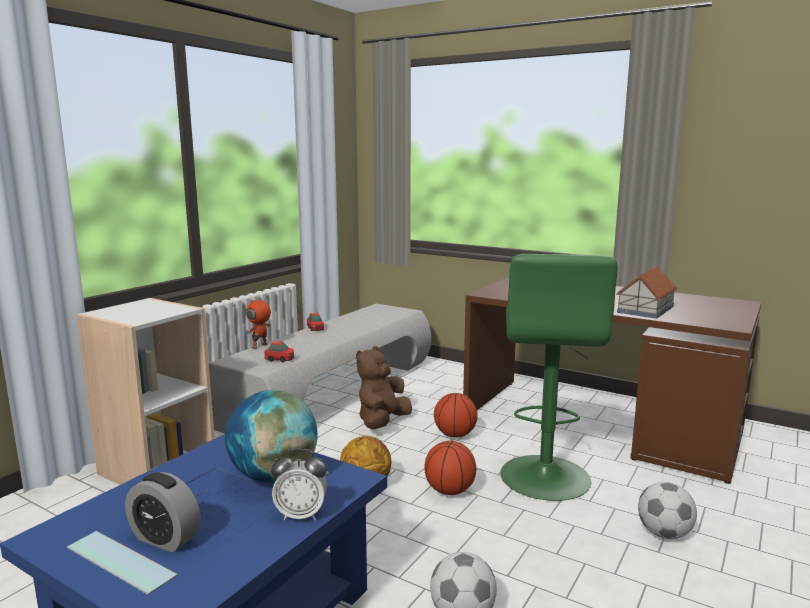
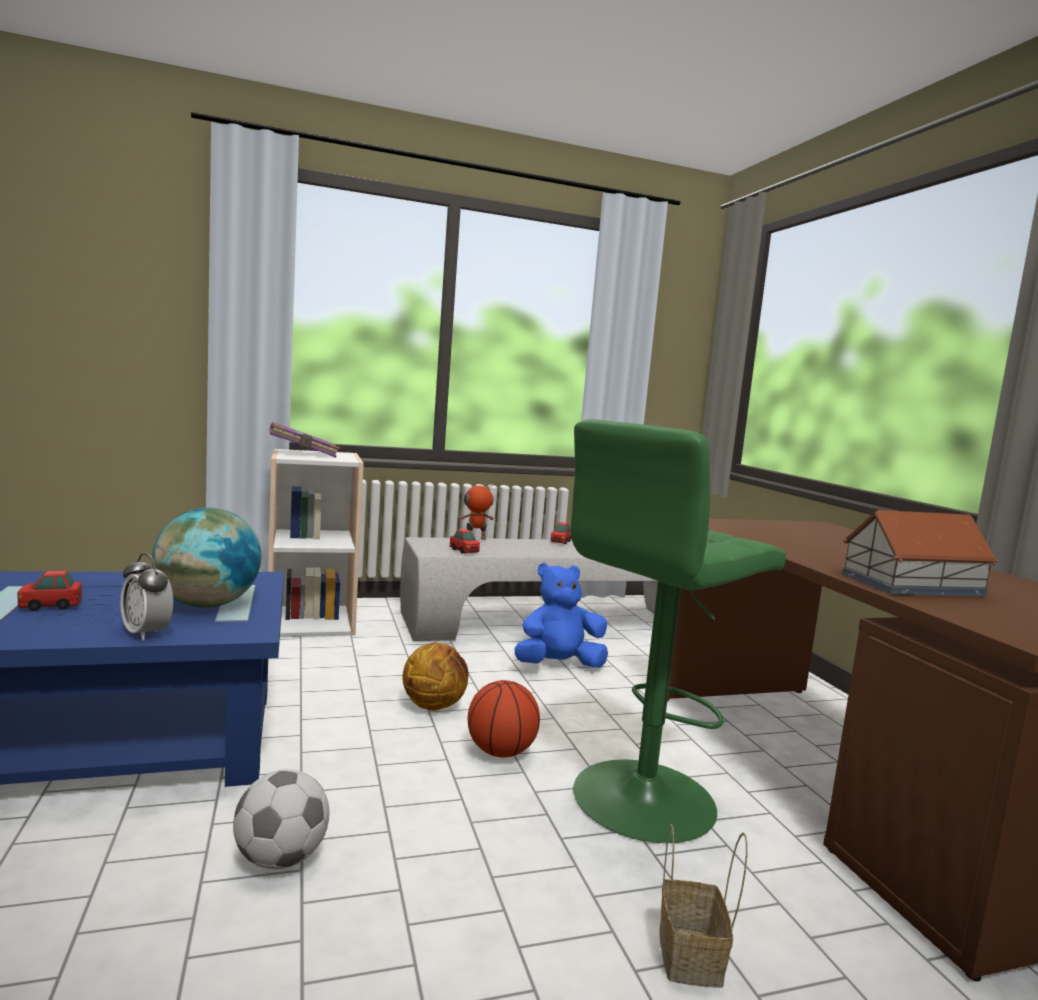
camera: 40 degrees right, 5 degrees down
alarm clock [125,472,201,552] -> toy car [17,570,82,611]
brown plush toy [356,346,412,429] -> blue plush toy [514,563,608,668]
basketball [434,393,478,438] -> none
football [638,482,697,539] -> basket [659,824,747,988]
none -> purple book [269,422,340,458]

